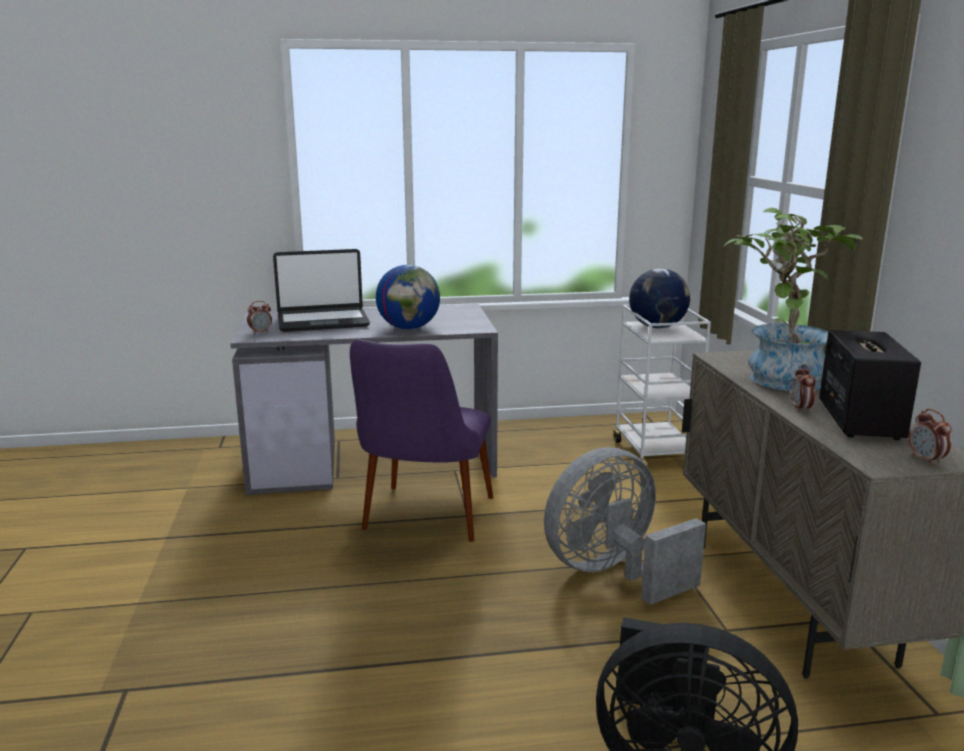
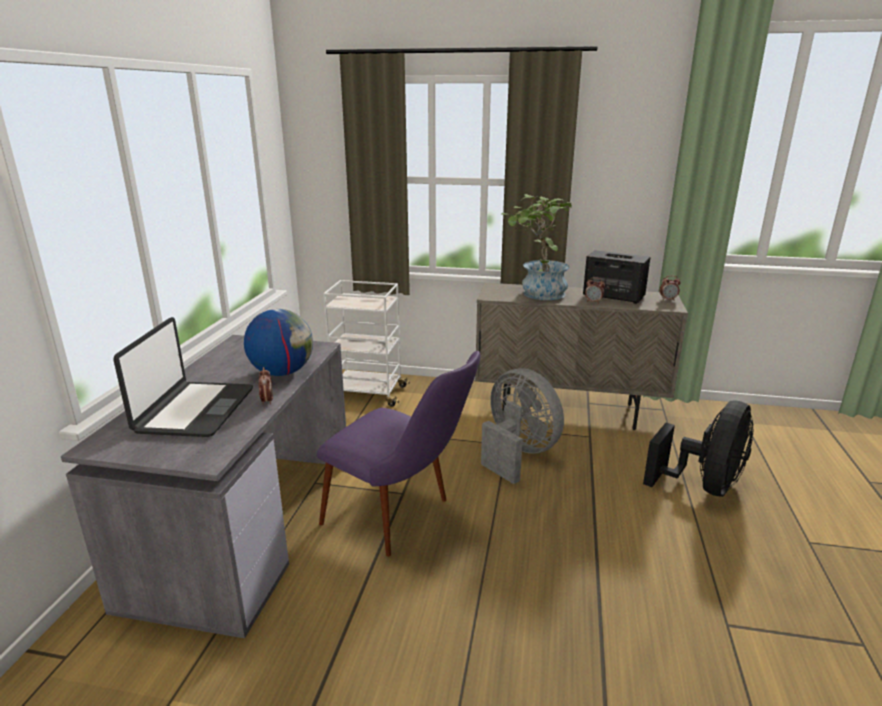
camera: 70 degrees left, 5 degrees up
alarm clock [247,301,272,334] -> alarm clock moved to [258,367,273,405]
grey fan [544,447,706,605] -> grey fan turned 150 degrees clockwise [481,368,564,484]
globe [629,268,690,328] -> none

